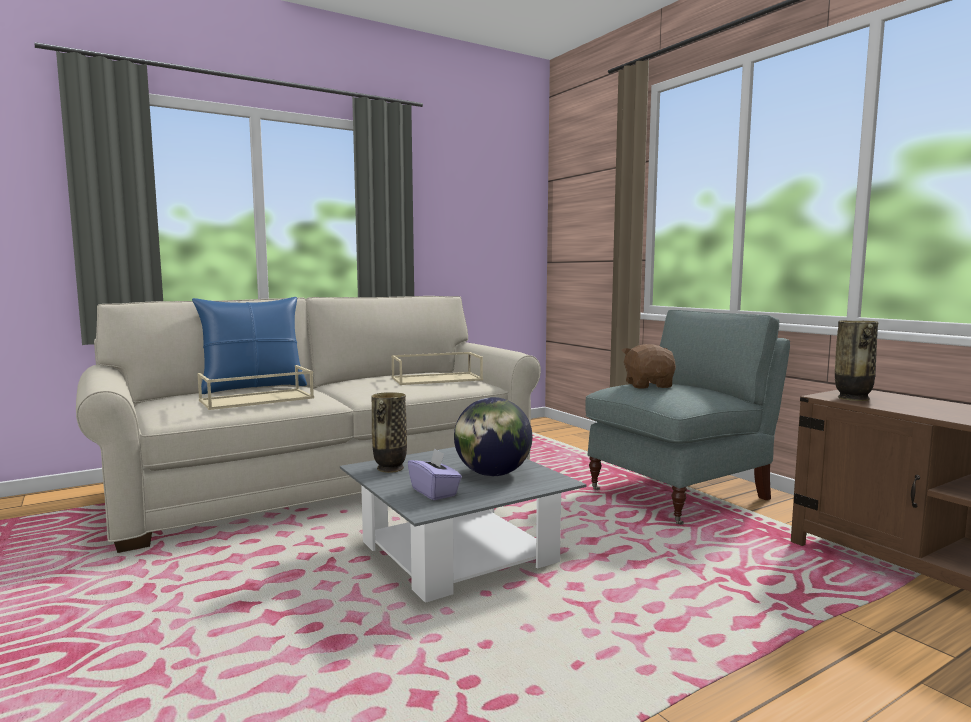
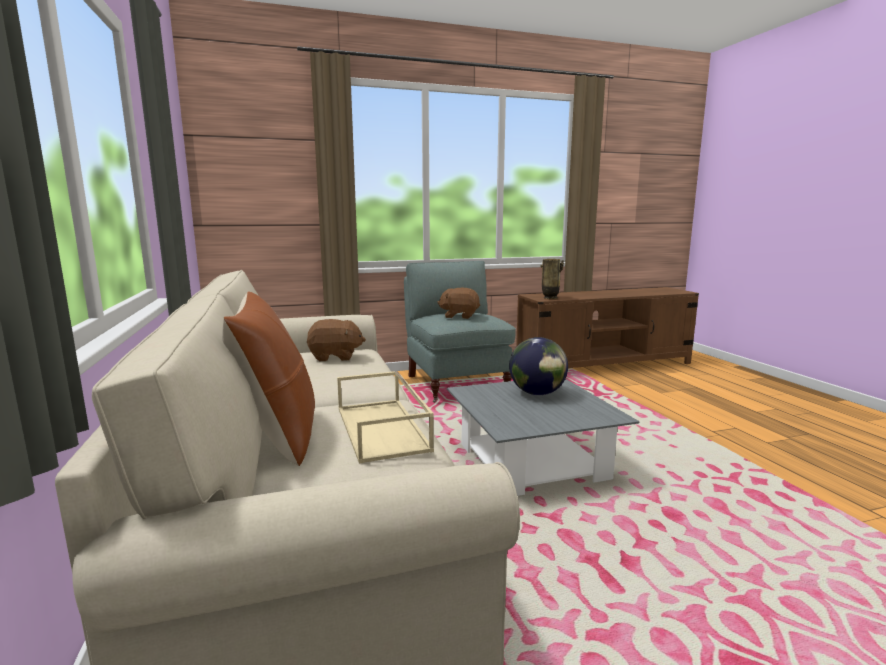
camera: 75 degrees left, 5 degrees up
blue pillow [192,297,307,394] -> brown pillow [222,291,315,466]
vase [371,392,407,473] -> none
beige tray [391,352,483,385] -> brown plush toy [307,319,366,361]
purple tissue box [408,448,462,500] -> none

